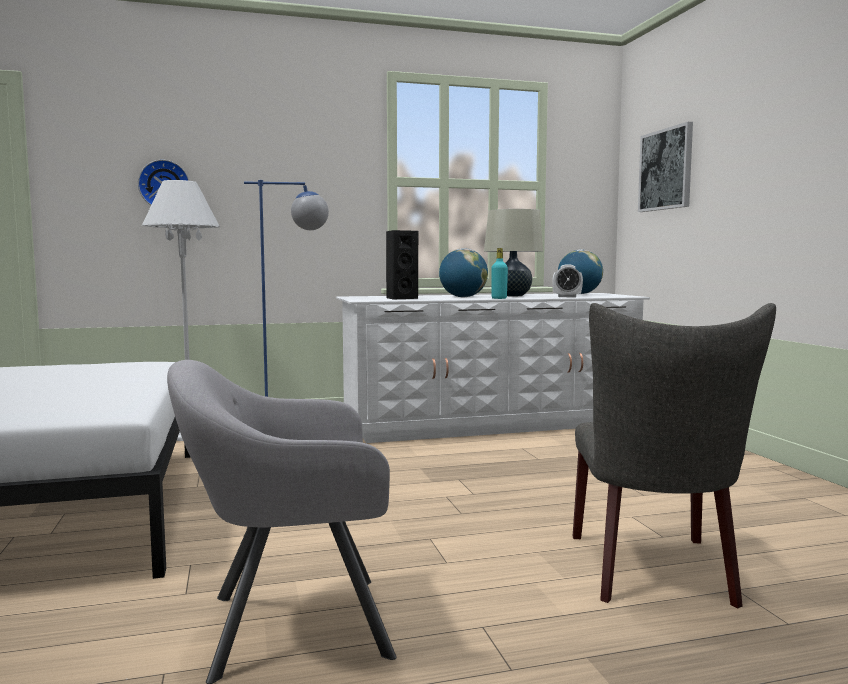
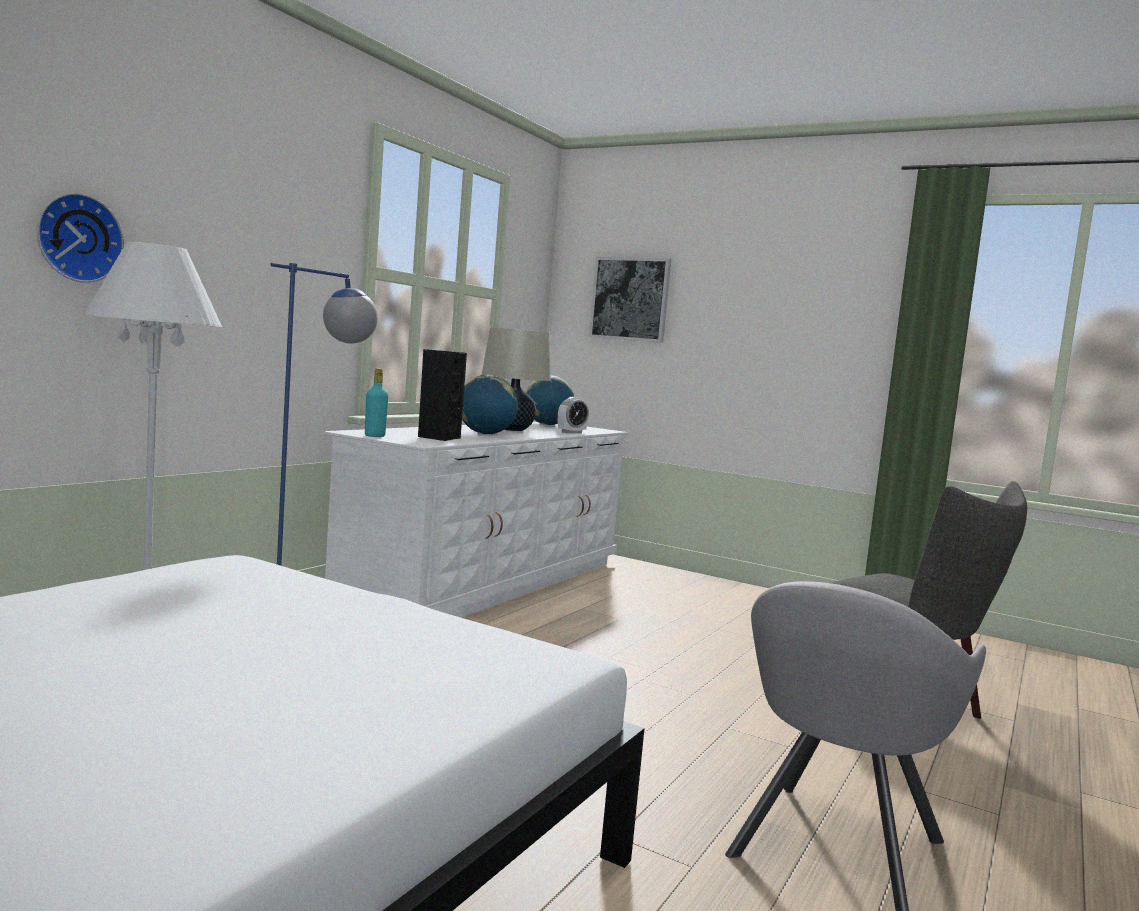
camera: 45 degrees left, 0 degrees up
turquoise bottle [491,248,508,299] -> turquoise bottle moved to [365,368,388,437]

